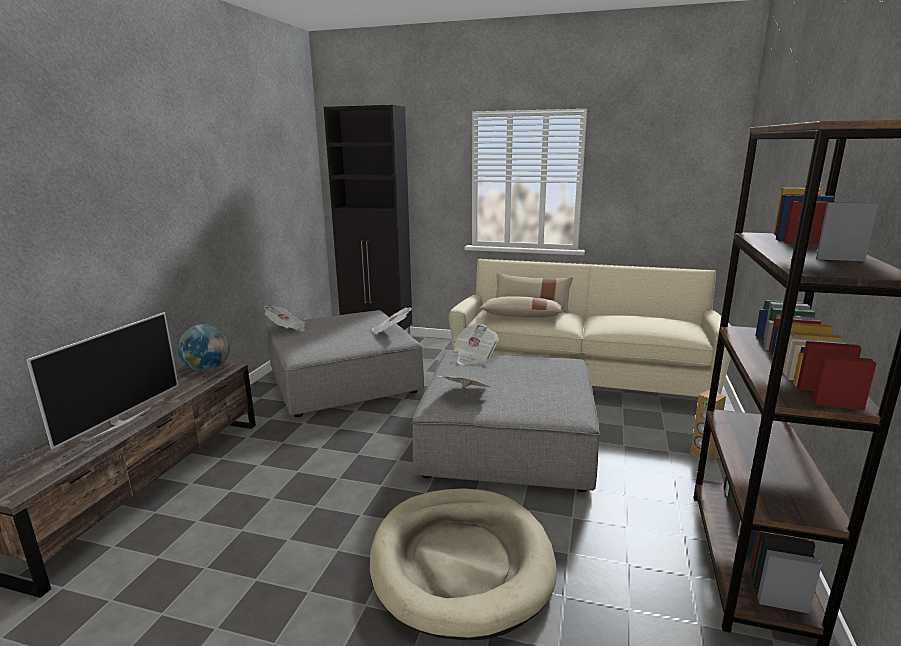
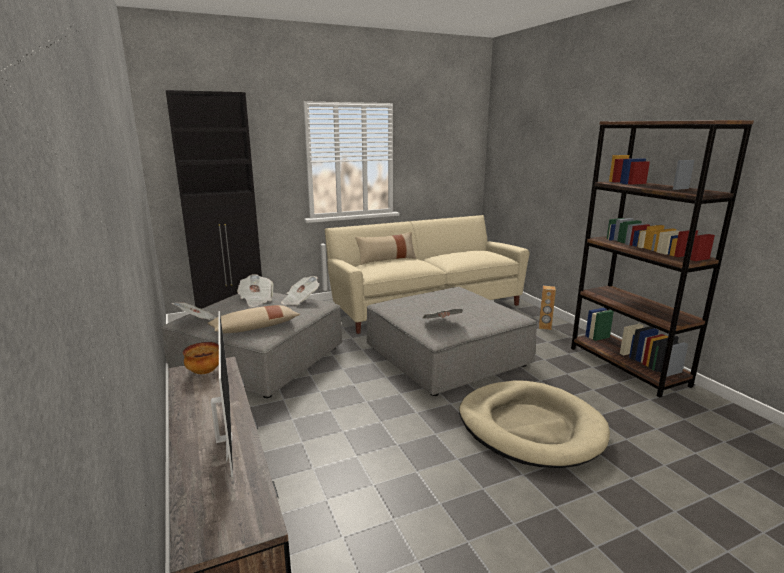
camera: 40 degrees left, 0 degrees up
globe [178,324,230,372] -> bowl [183,342,219,374]
newspaper [454,324,499,365] -> newspaper moved to [237,274,274,307]
beige pillow [480,296,563,317] -> beige pillow moved to [208,305,300,333]

